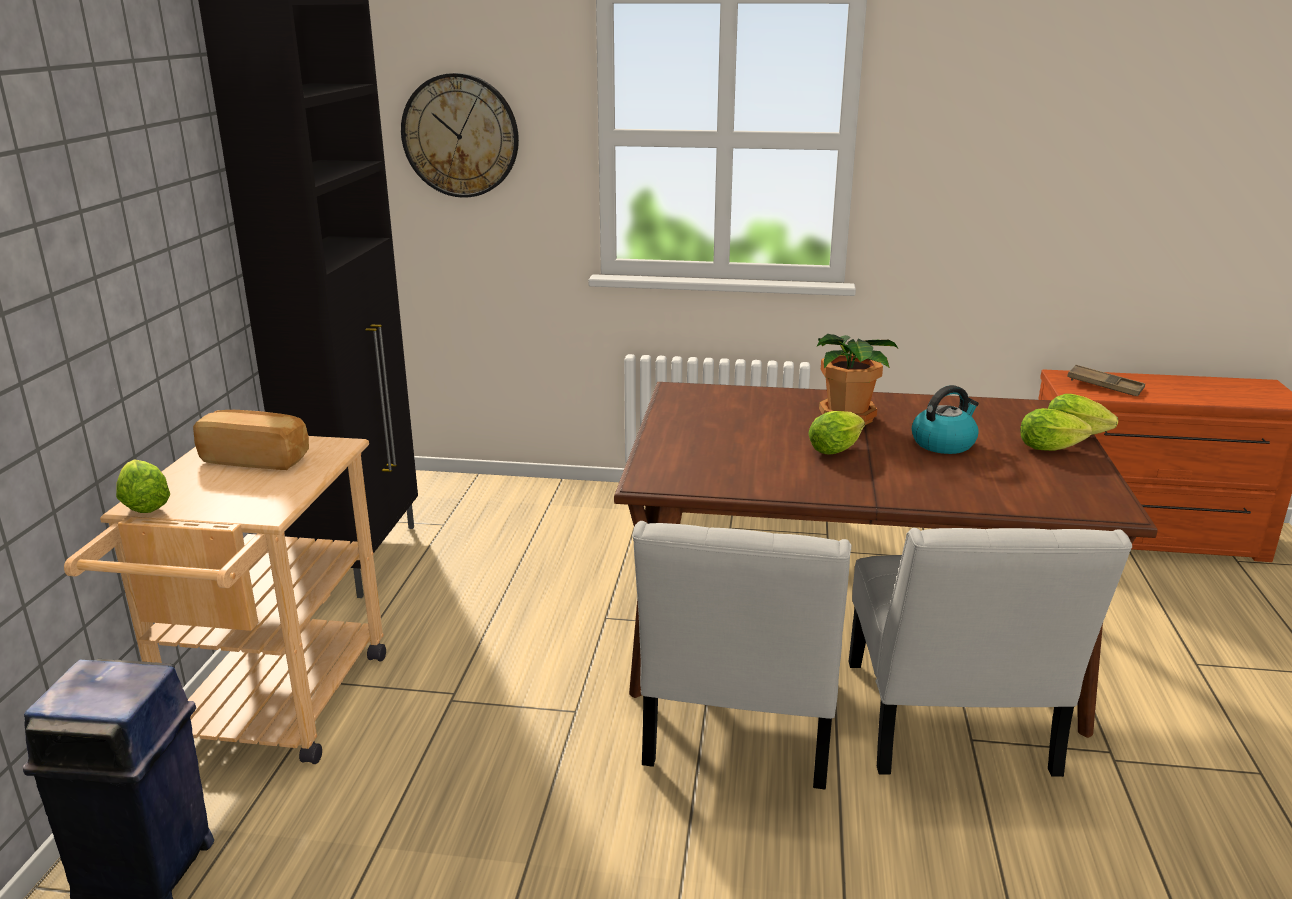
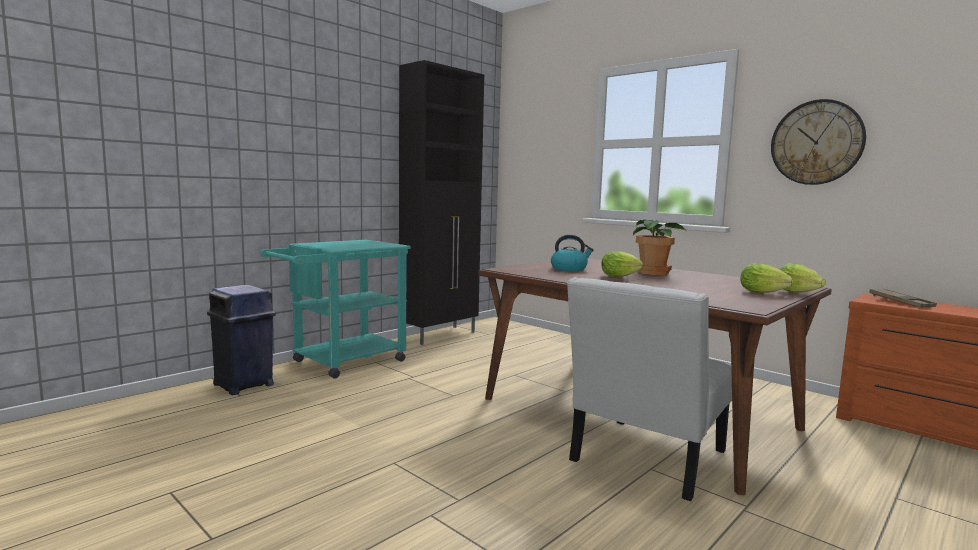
camera: 35 degrees right, 15 degrees down
beige cart [64,436,386,764] -> turquoise cart [260,240,411,379]
lettuce [116,459,170,513] -> none
bread [193,410,309,470] -> none
wall clock [401,73,519,198] -> wall clock moved to [771,99,866,185]
white chair [633,521,851,790] -> none
kettle [912,385,979,454] -> kettle moved to [551,234,594,271]

